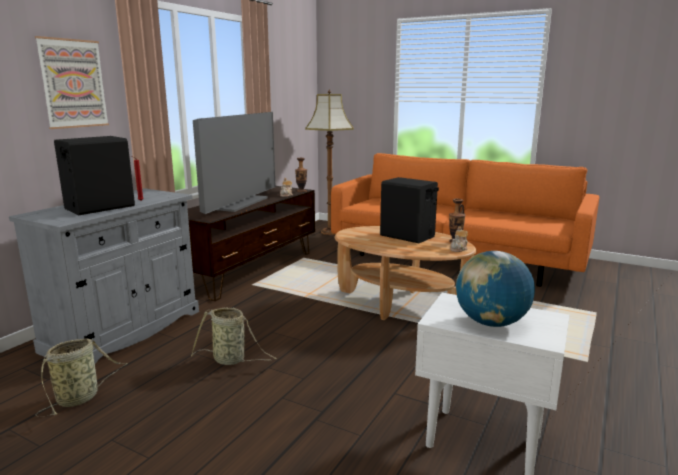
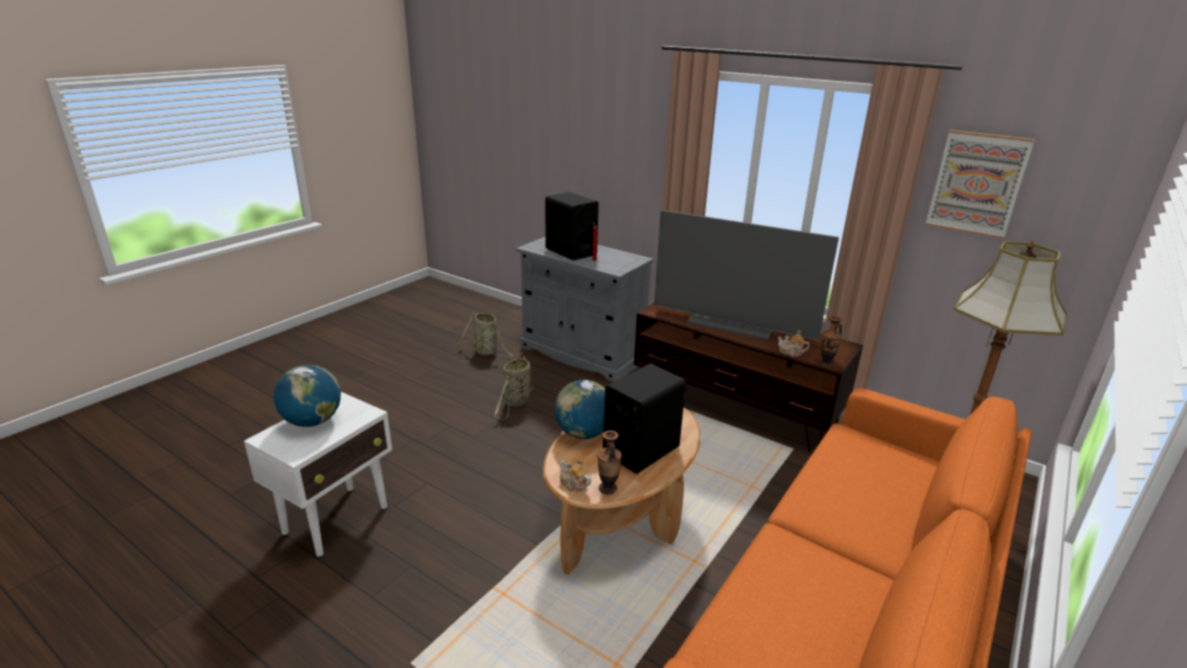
camera: 95 degrees right, 10 degrees up
picture [35,36,109,129] -> picture moved to [925,130,1035,239]
none -> globe [555,380,605,439]

